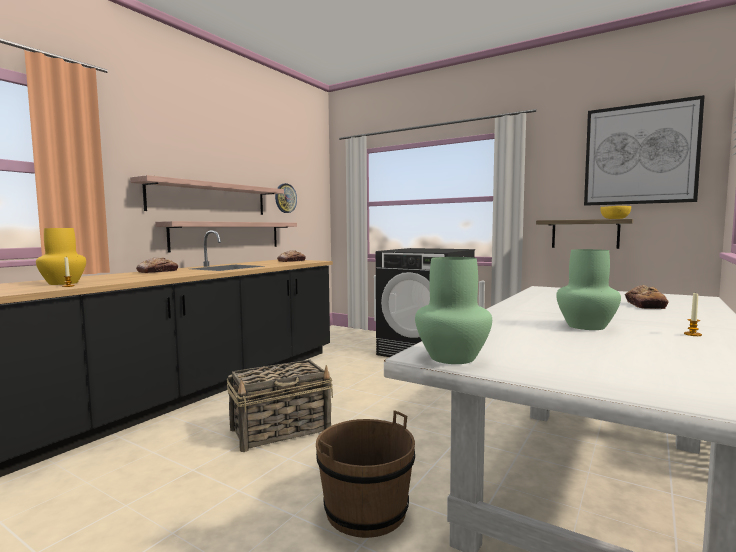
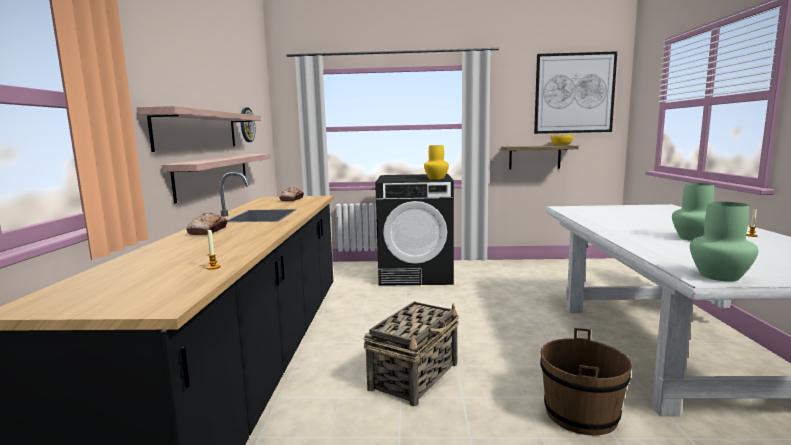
camera: 30 degrees left, 5 degrees up
yellow vase [36,228,86,285] -> yellow vase moved to [424,145,449,180]
bread [625,285,669,309] -> none

